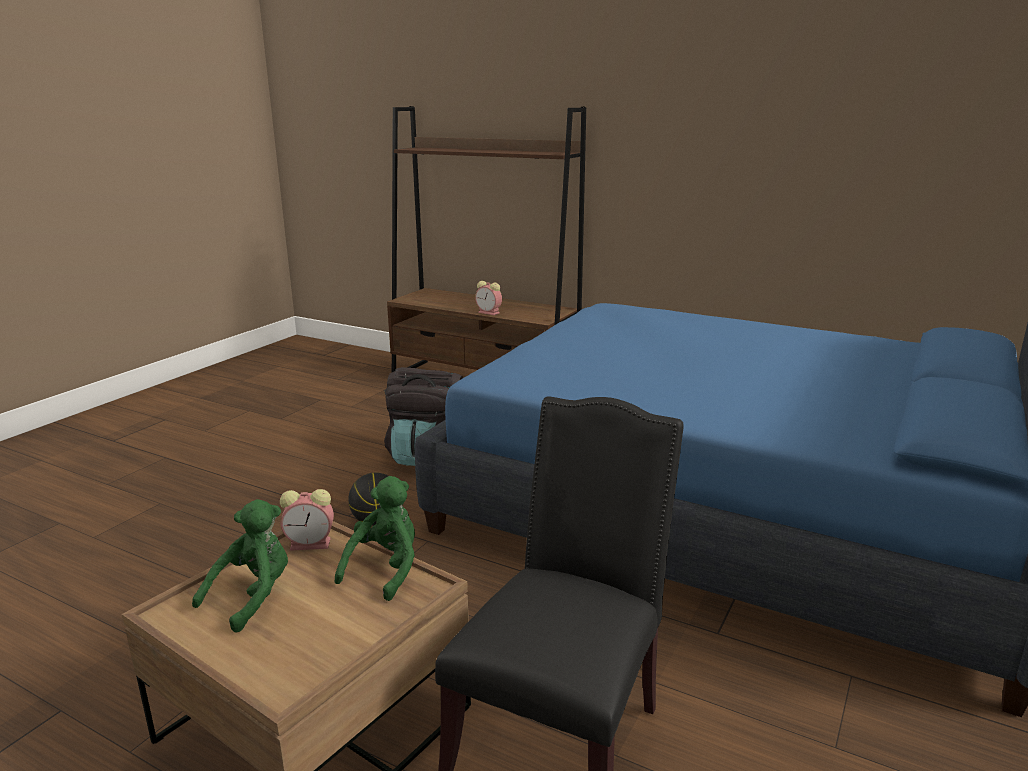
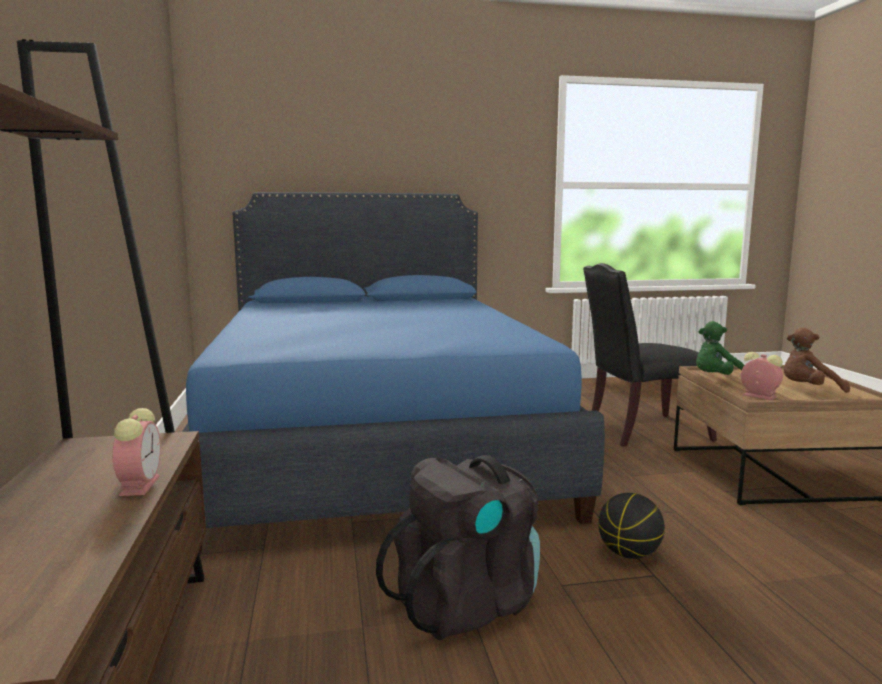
camera: 130 degrees left, 10 degrees down
green plush toy [192,499,288,633] -> brown plush toy [784,328,850,393]

